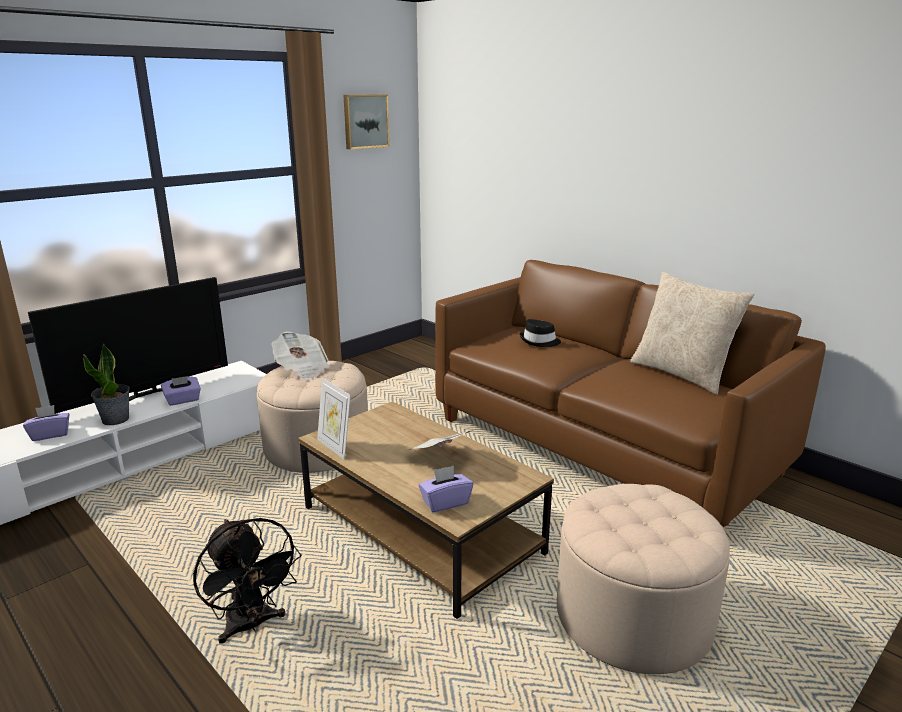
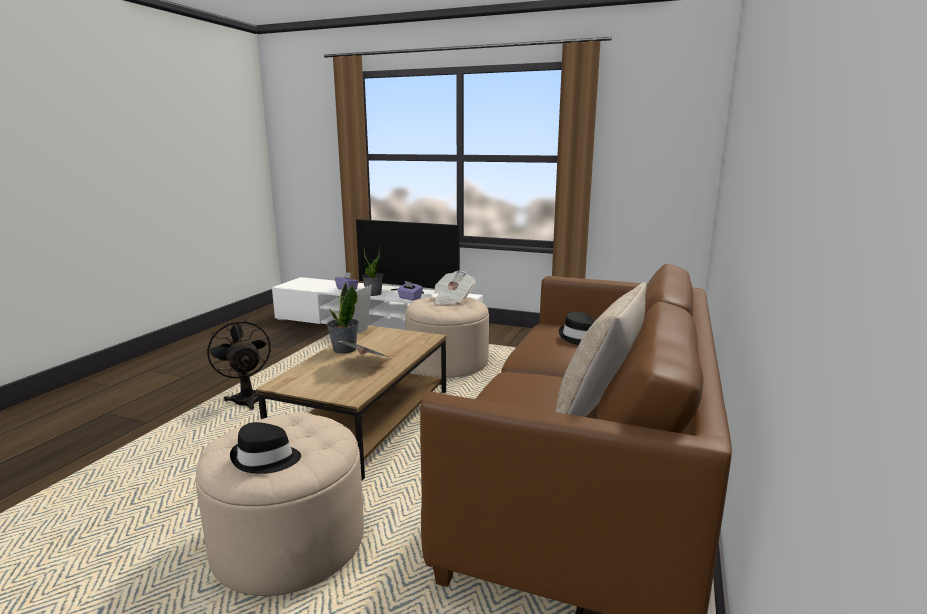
camera: 65 degrees right, 5 degrees down
black fan [193,518,301,644] -> black fan turned 120 degrees clockwise [206,319,271,410]
picture [343,95,390,149] -> none
purple tissue box [418,466,473,512] -> none
none -> black hat [230,422,301,474]
none -> potted plant [327,283,359,354]

